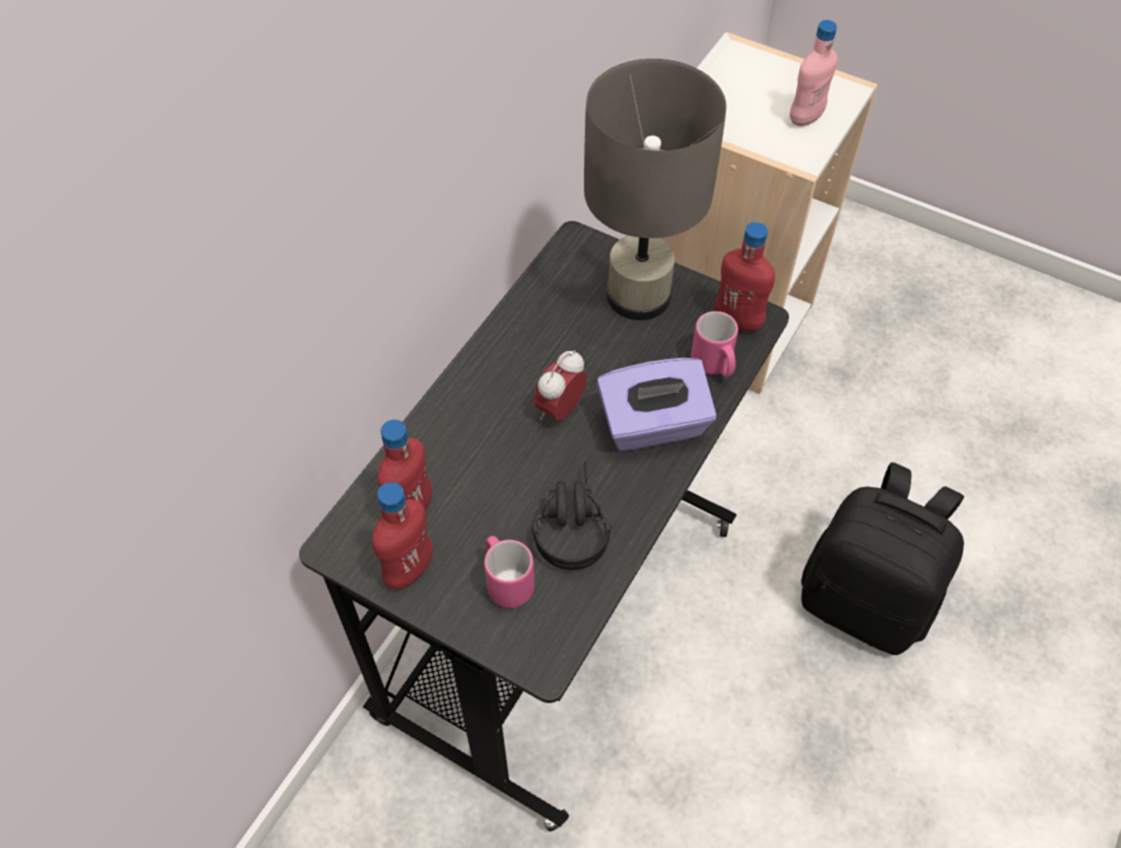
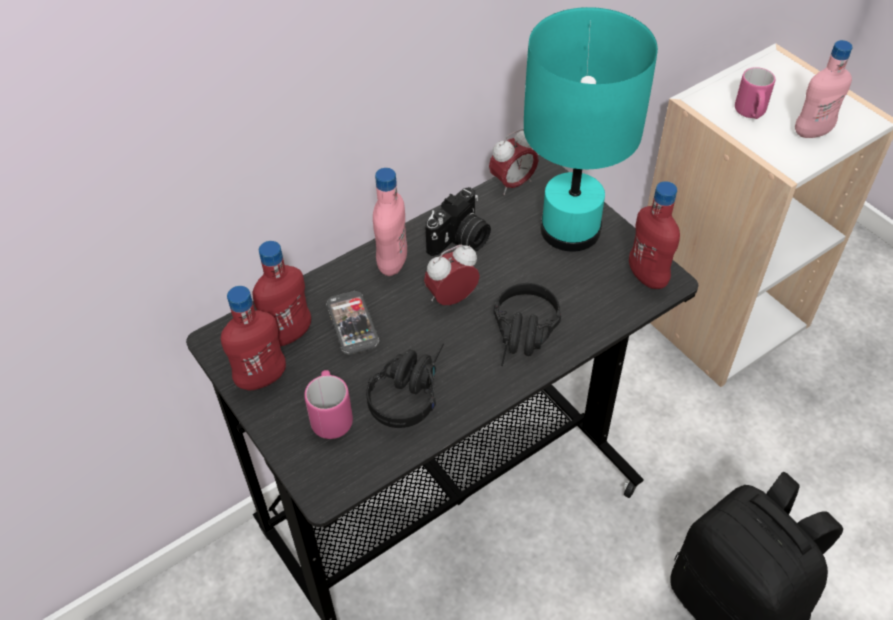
camera: 25 degrees right, 5 degrees down
grey table lamp [584,59,726,320] -> turquoise table lamp [524,7,658,252]
purple tissue box [597,358,716,451] -> black headphones [494,283,561,366]
pink mug [691,311,738,377] -> pink mug moved to [735,67,775,119]
none -> phone [326,291,380,355]
none -> pink bottle [373,168,407,276]
none -> camera [426,187,491,256]
none -> alarm clock [489,128,539,195]

